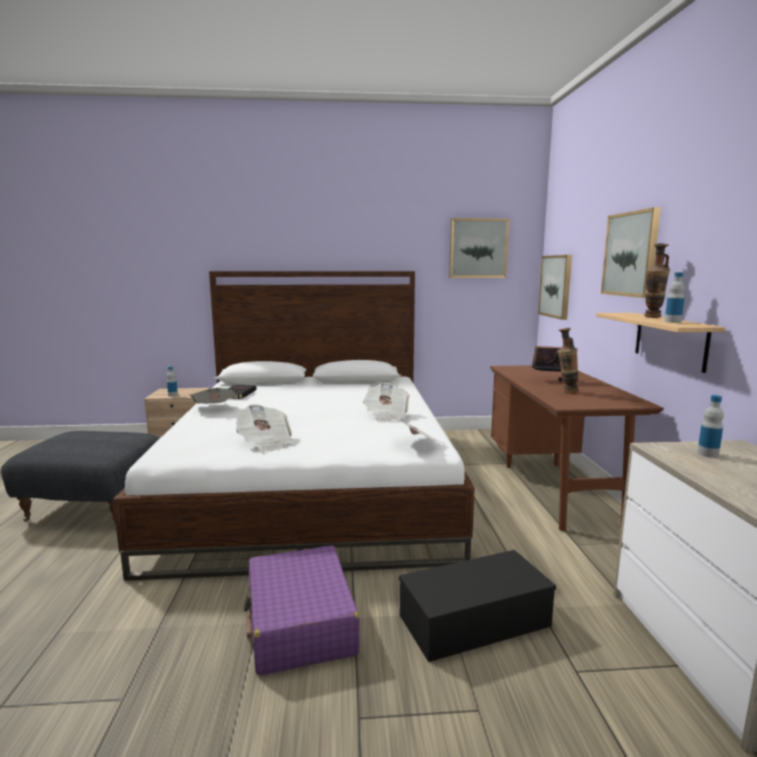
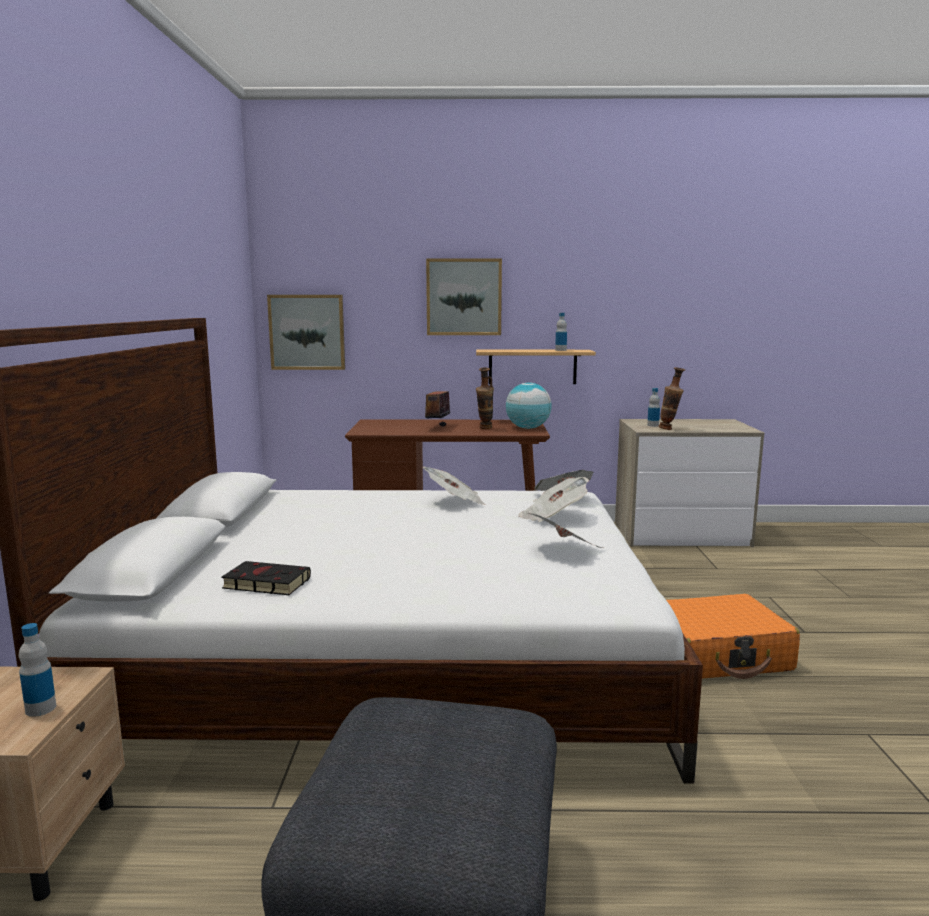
camera: 85 degrees left, 0 degrees up
newspaper [190,388,237,404] -> newspaper moved to [518,477,589,522]
purple suitcase [244,545,360,676] -> orange suitcase [667,594,800,679]
black storage box [399,550,556,662] -> none
picture [449,218,509,278] -> none
vase [644,243,670,318] -> vase moved to [658,367,685,430]
none -> globe [506,383,552,429]

